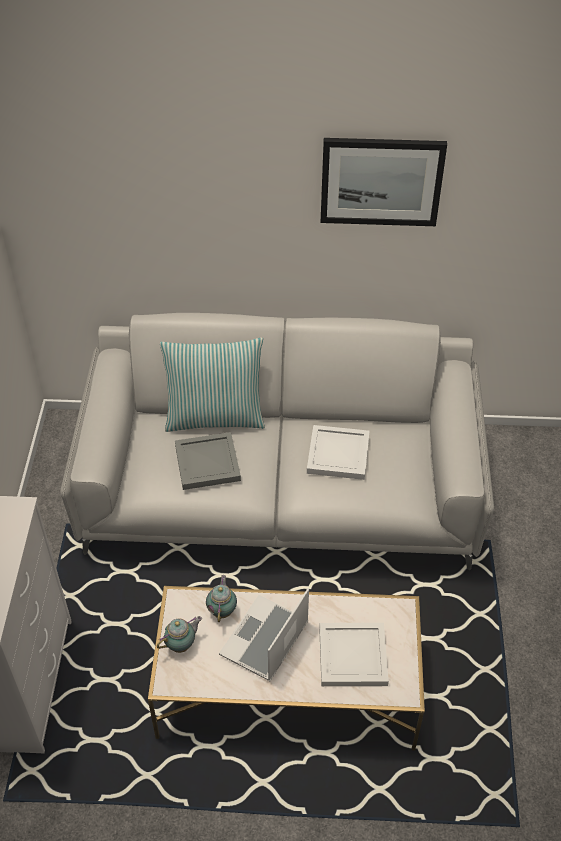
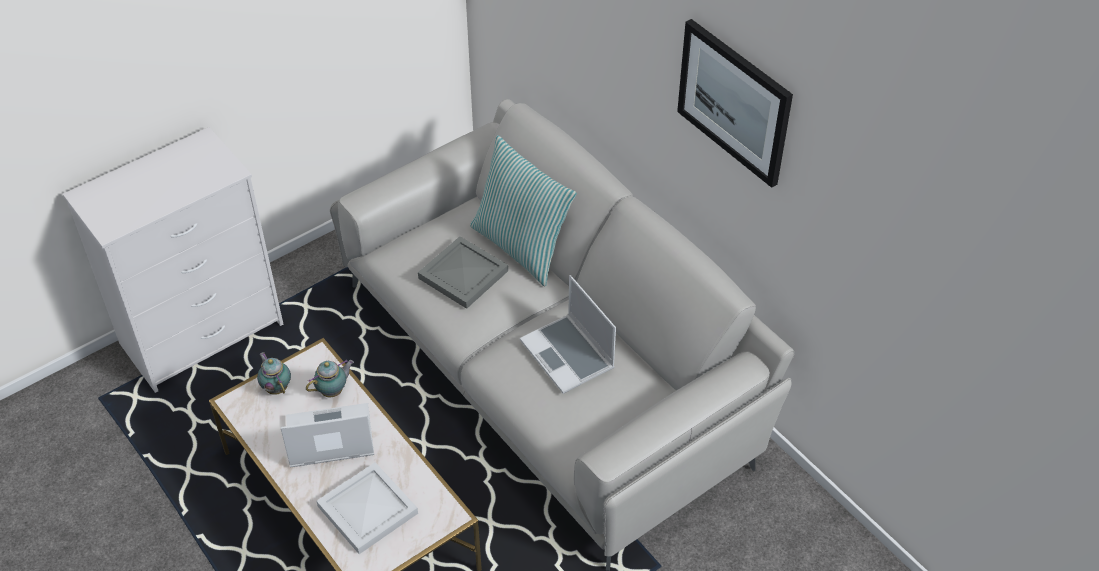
camera: 50 degrees right, 0 degrees up
teapot [157,616,202,653] -> teapot turned 135 degrees counterclockwise [257,352,291,395]
white tray [307,425,370,480] -> laptop [520,275,616,394]

